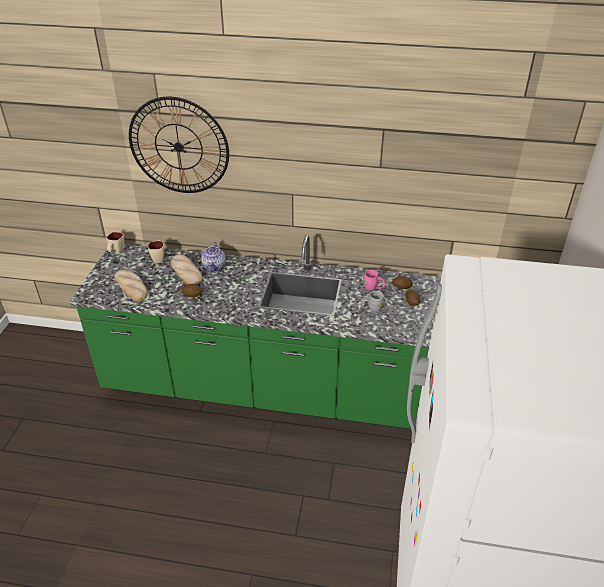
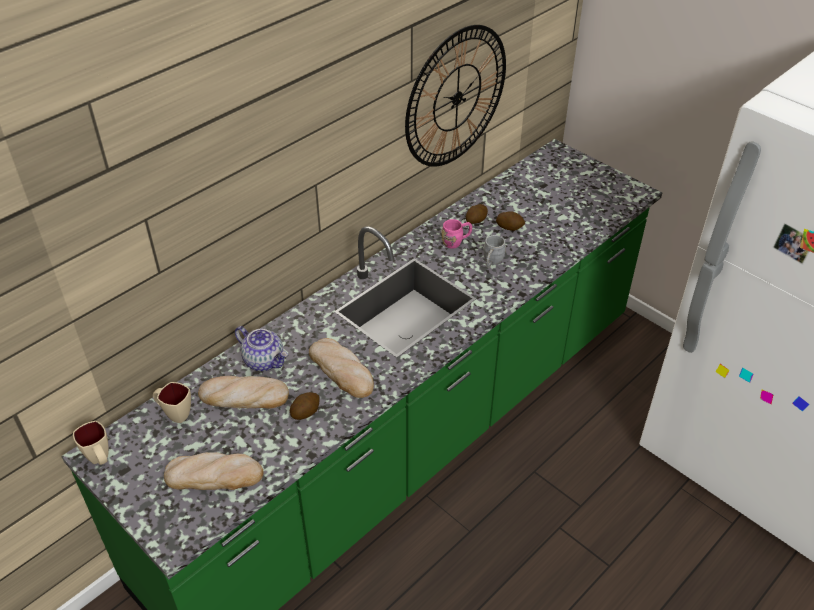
camera: 55 degrees left, 5 degrees up
wall clock [129,97,229,193] -> wall clock moved to [405,25,506,167]
none -> bread [309,338,374,398]

